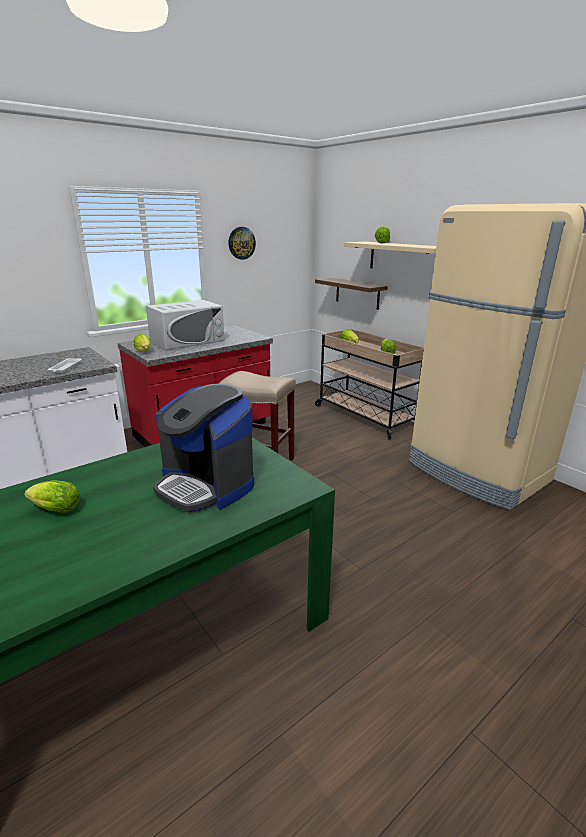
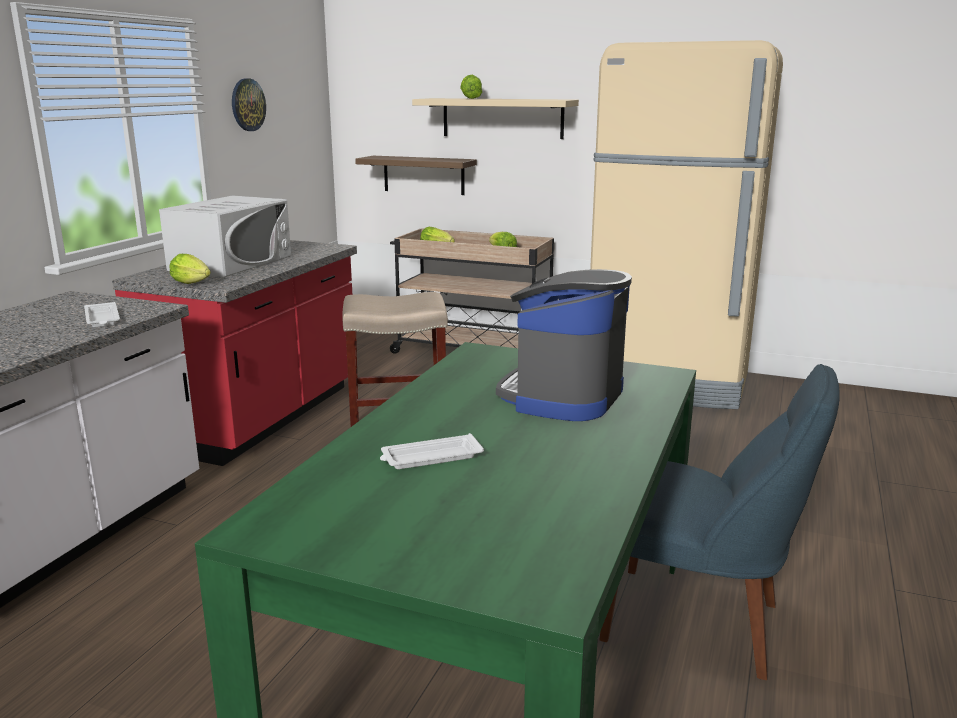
camera: 30 degrees left, 5 degrees down
lettuce [24,480,80,513] -> white tray [380,433,484,469]
coffee machine [153,384,254,512] -> coffee machine turned 105 degrees clockwise [496,269,632,421]
none -> blue chair [600,364,840,680]

